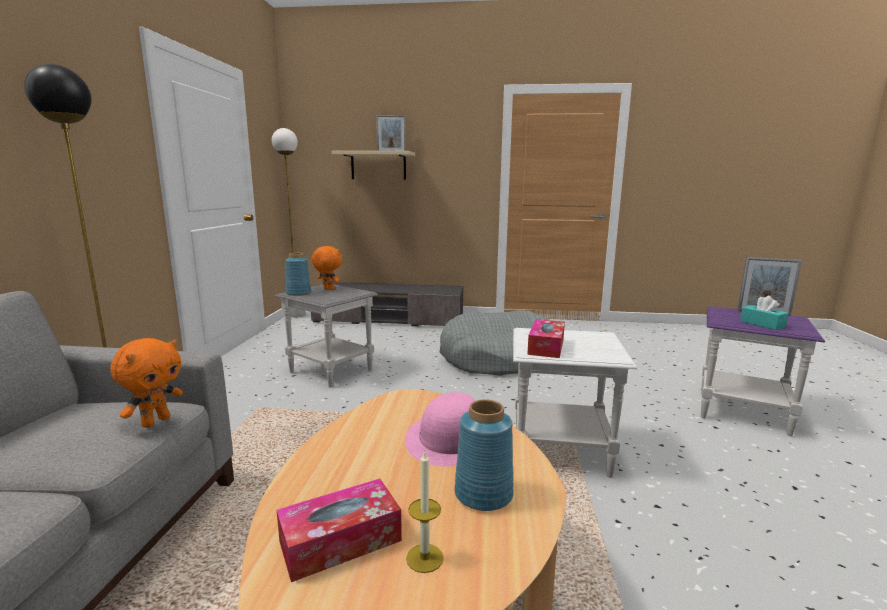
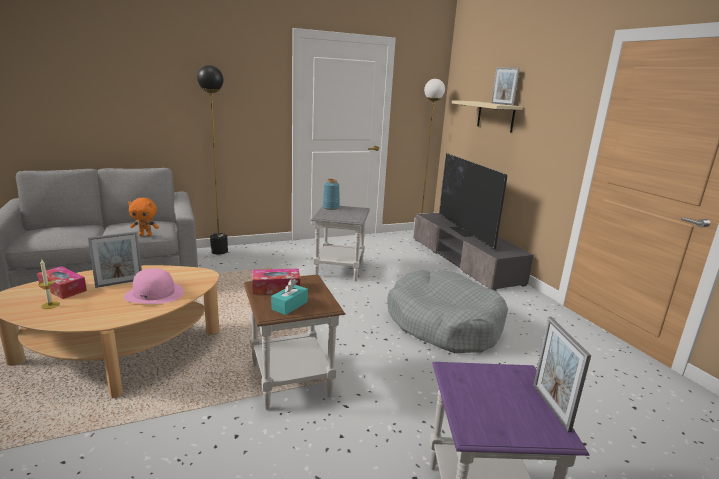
camera: 60 degrees right, 5 degrees up
orange plush toy [312,246,342,290] -> none
blue vase [455,399,514,511] -> none
white side table [513,328,638,478] -> brown side table [244,274,345,410]
turquoise tissue box [740,296,789,330] -> turquoise tissue box moved to [271,279,308,315]
none -> picture frame [88,231,142,288]
none -> television [439,153,507,249]

